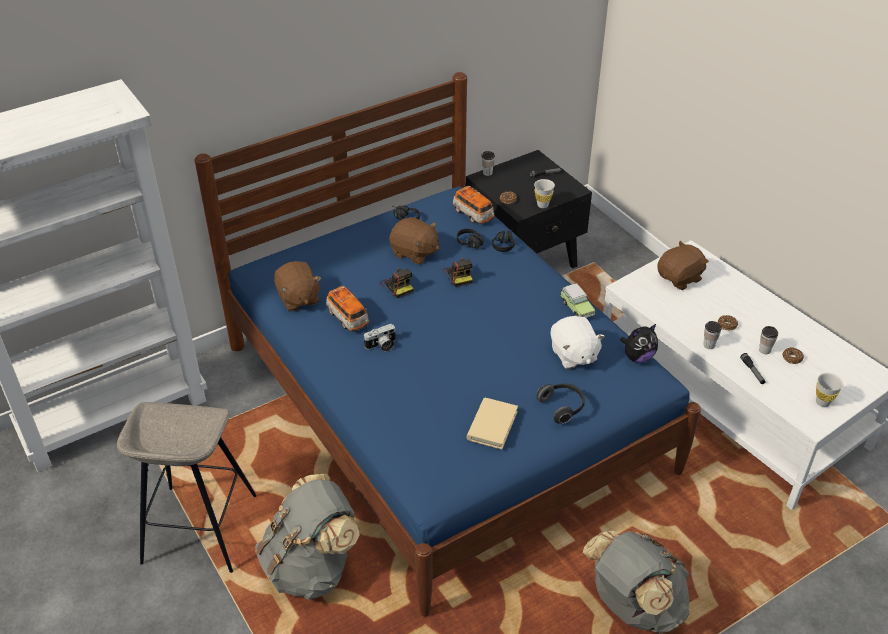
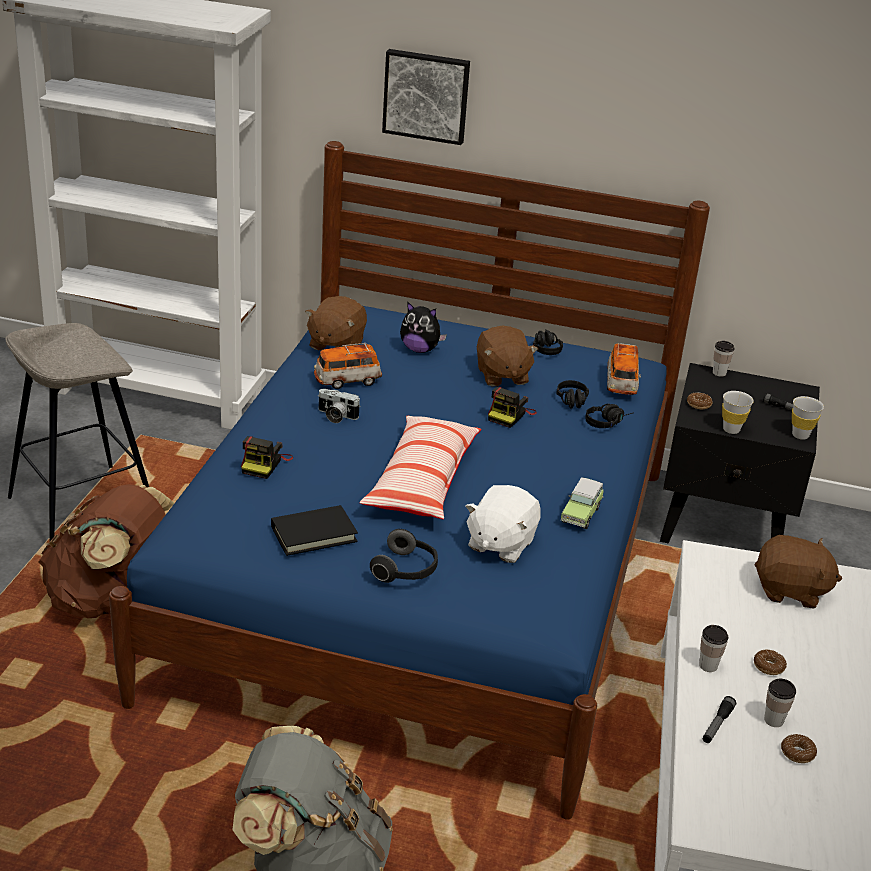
camera: 45 degrees right, 10 degrees down
grey backpack [255,474,360,600] -> brown backpack [39,484,174,618]
toy car [326,286,370,331] -> toy car turned 60 degrees clockwise [314,343,382,389]
camera [380,268,414,298] -> camera moved to [241,436,293,479]
beige book [466,397,518,450] -> black book [271,505,358,556]
plush toy [620,324,658,363] -> plush toy moved to [400,302,447,353]
white cup [816,373,843,407] -> white cup moved to [792,396,824,440]
none -> pillow [359,416,482,519]
none -> picture [382,49,470,145]

